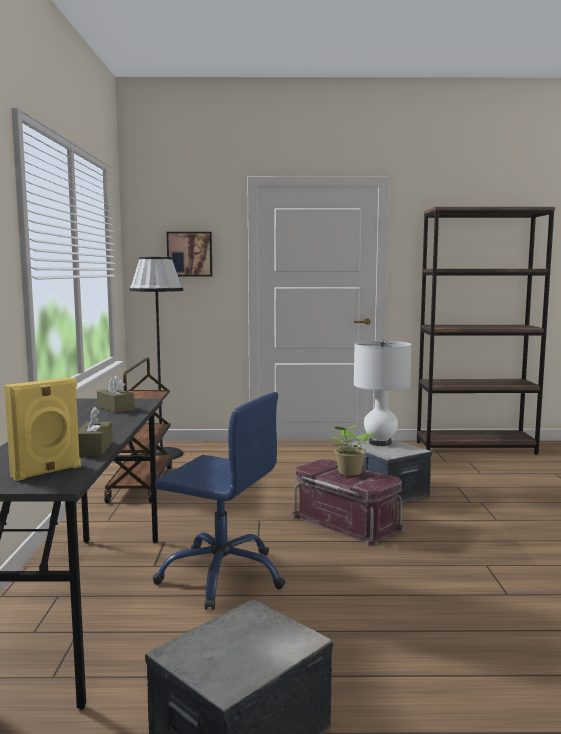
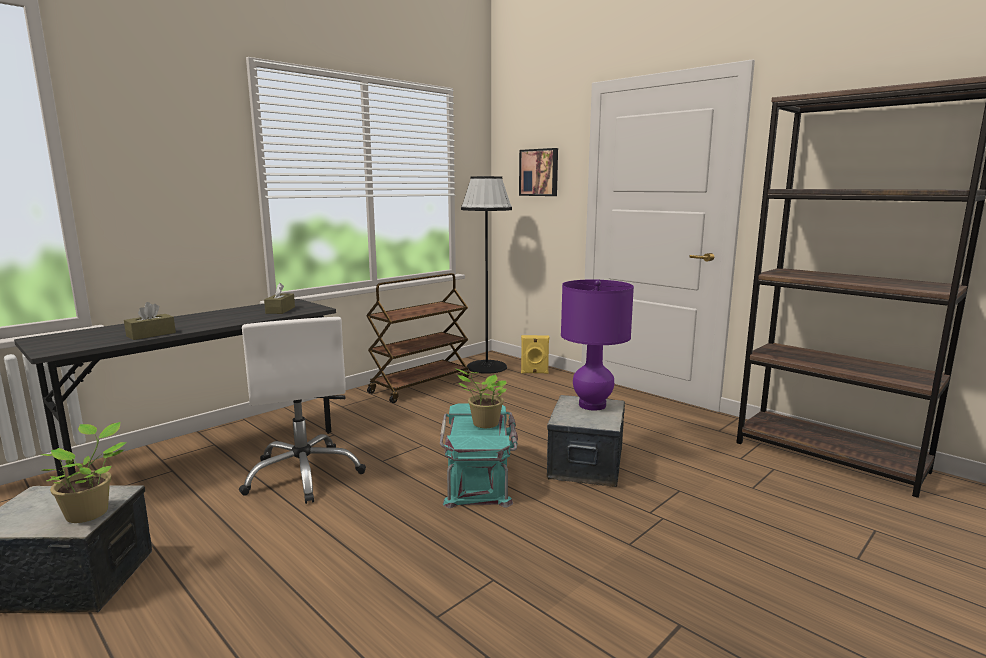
camera: 45 degrees right, 5 degrees up
yellow speaker [4,377,81,481] -> yellow speaker moved to [521,335,549,374]
blue office chair [153,392,286,610] -> white office chair [239,317,366,504]
red storage box [291,459,405,546] -> turquoise storage box [440,403,518,508]
white table lamp [354,340,412,446] -> purple table lamp [561,279,634,411]
none -> potted plant [41,422,127,523]

